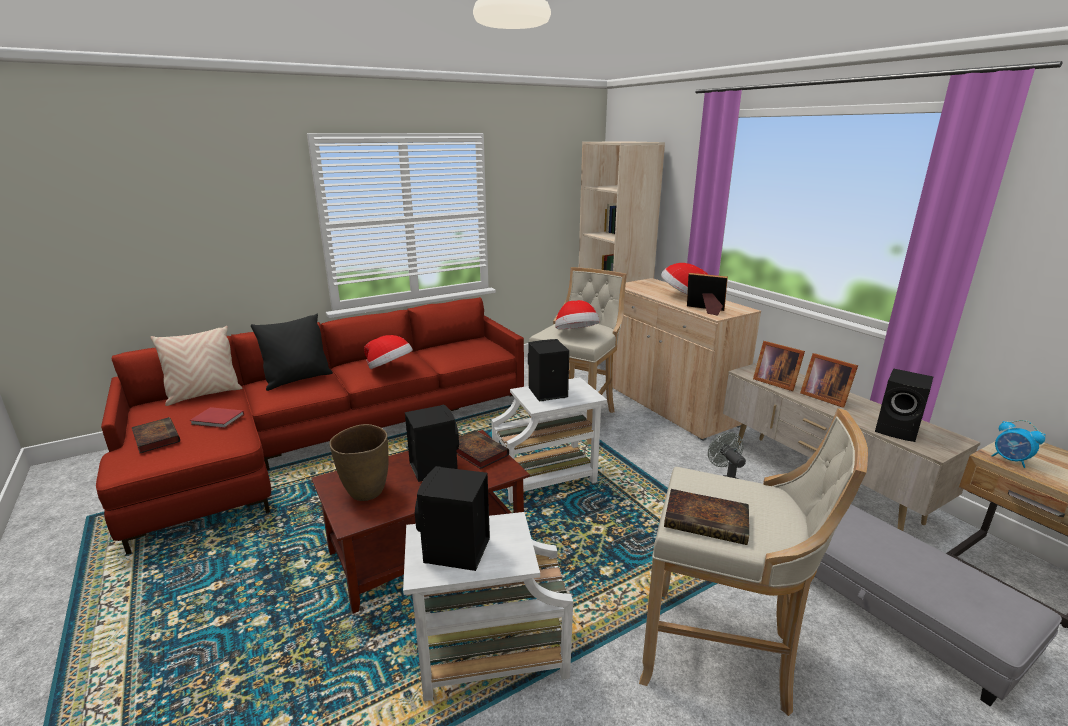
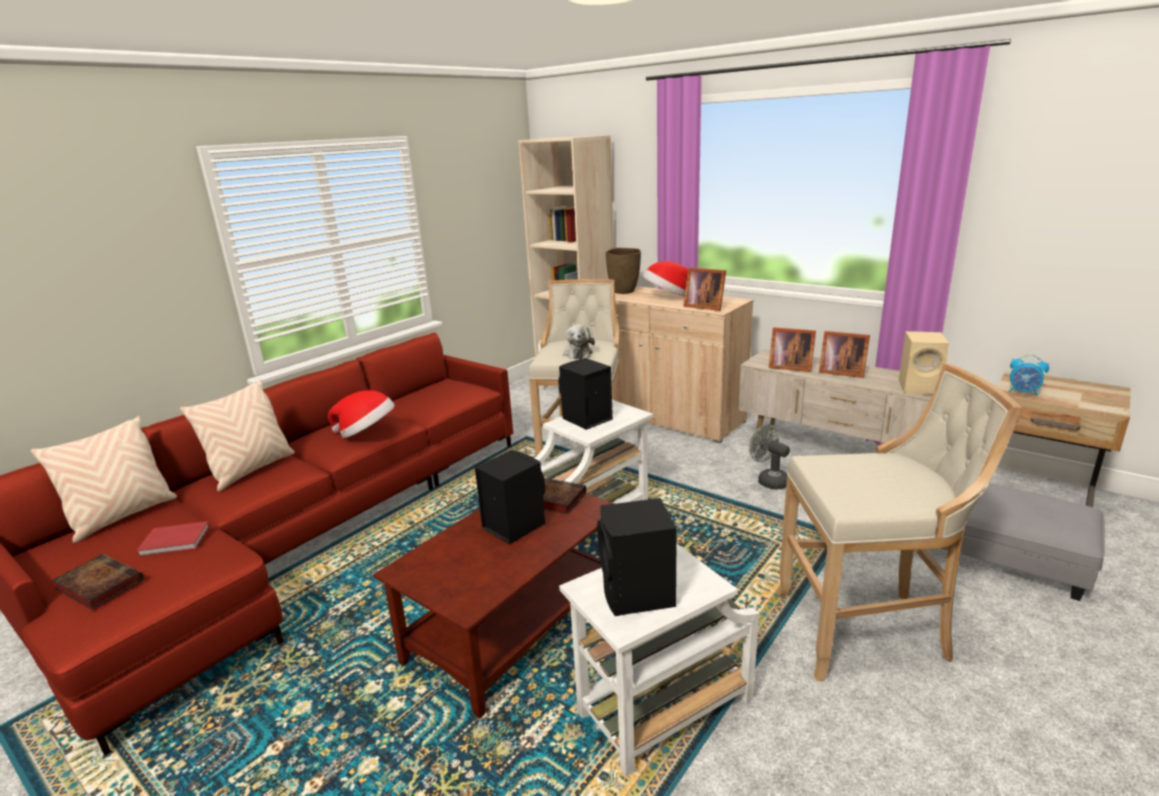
camera: 20 degrees left, 0 degrees up
black pillow [251,314,333,391] -> beige pillow [180,379,295,492]
brown vase [329,424,389,501] -> brown vase moved to [606,248,641,294]
hat [555,300,600,329] -> plush toy [563,325,595,359]
book [664,489,749,545] -> none
picture frame [687,273,728,316] -> picture frame turned 150 degrees counterclockwise [683,267,726,311]
black speaker [875,368,933,442] -> beige speaker [899,331,949,395]

